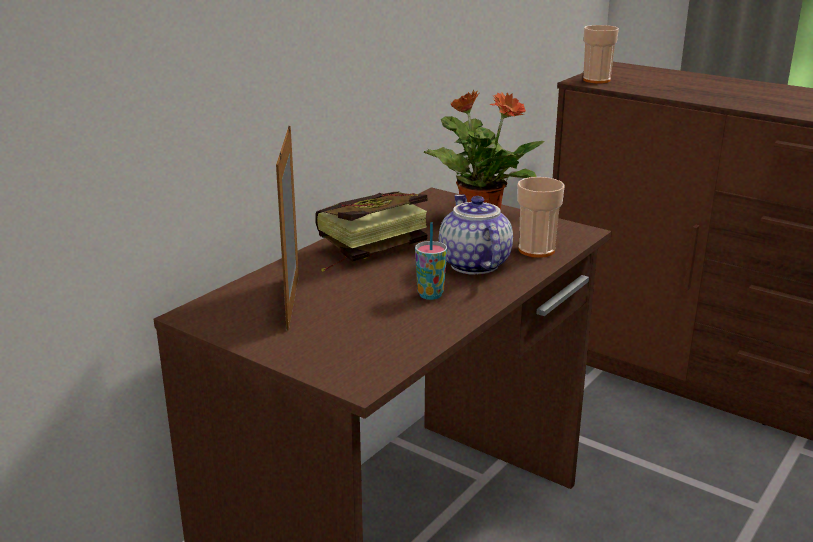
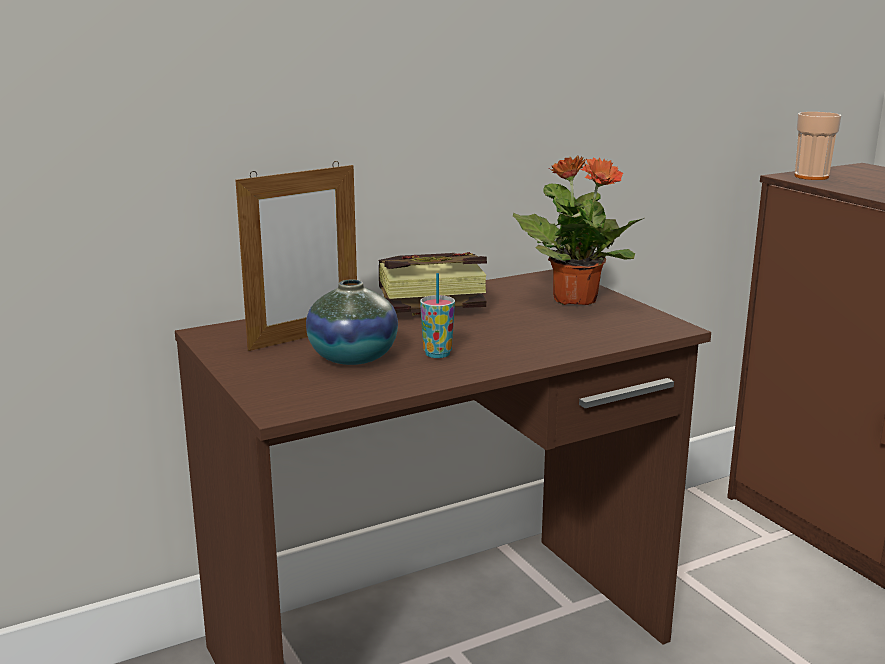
camera: 25 degrees right, 5 degrees down
picture frame [276,126,299,330] -> picture frame turned 150 degrees counterclockwise [235,161,357,351]
teapot [439,194,513,275] -> none
cup [517,177,565,258] -> none
none -> vase [306,280,398,365]

